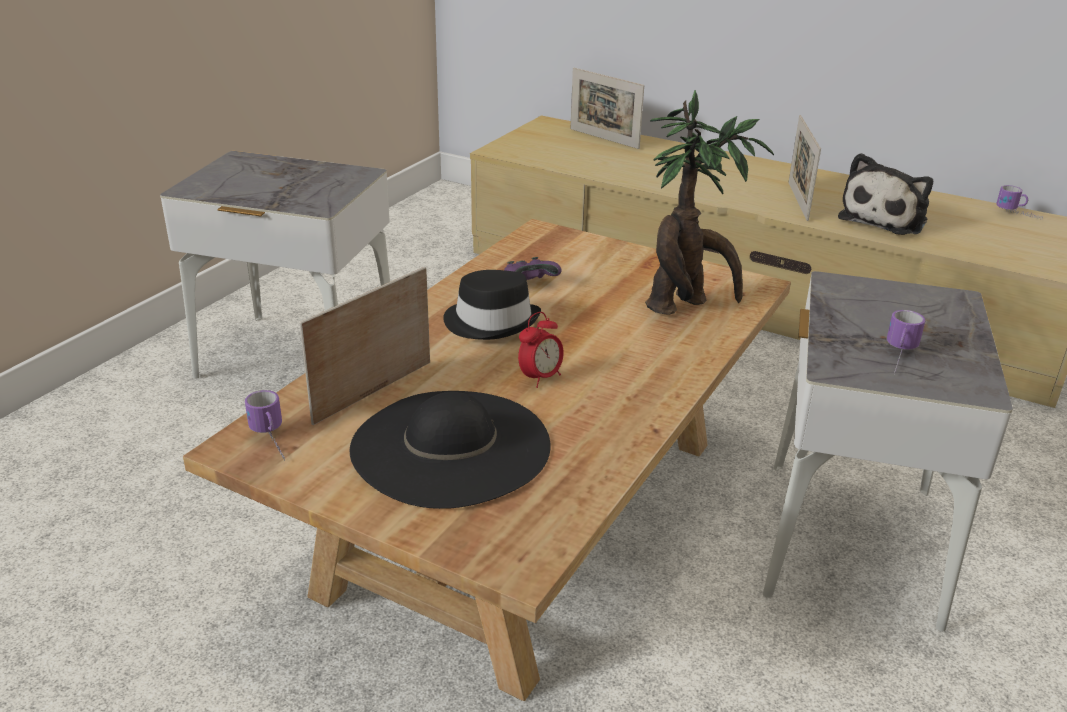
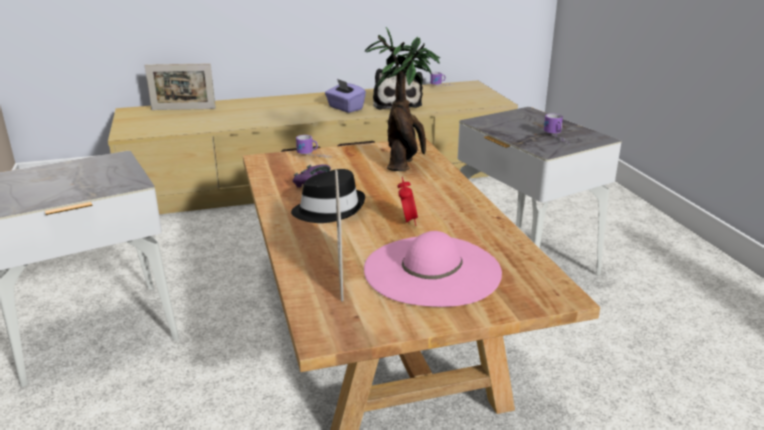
camera: 45 degrees left, 5 degrees down
mug [245,390,285,461] -> mug moved to [296,135,332,158]
black hat [349,391,551,509] -> pink hat [364,231,502,307]
picture frame [788,115,821,221] -> purple tissue box [325,79,366,113]

